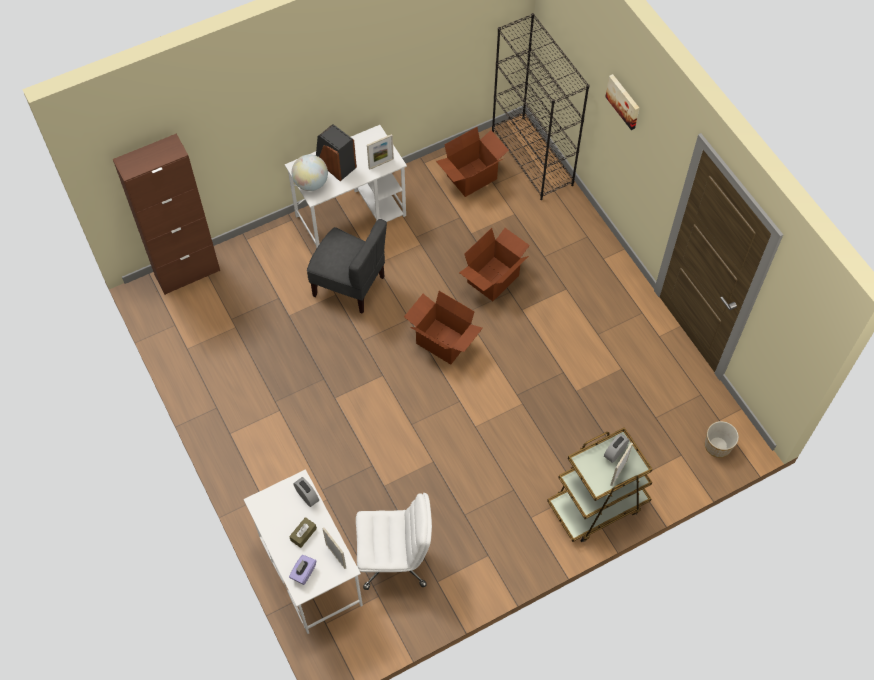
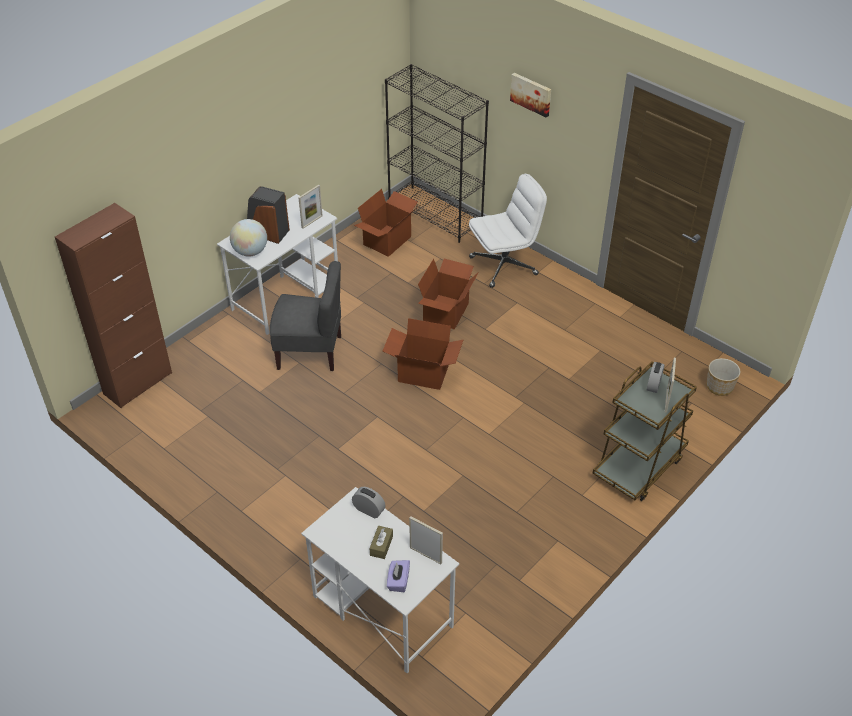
camera: 20 degrees left, 15 degrees down
white office chair [356,493,432,590] -> white office chair moved to [469,174,547,288]

